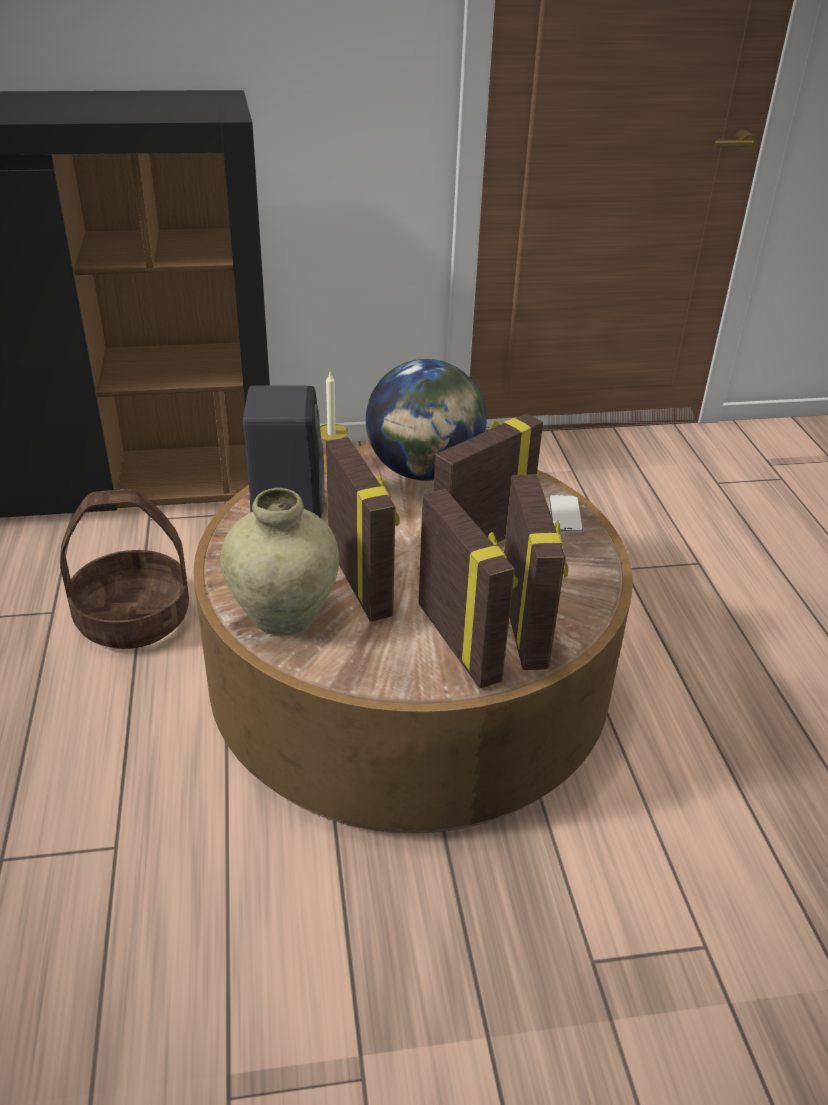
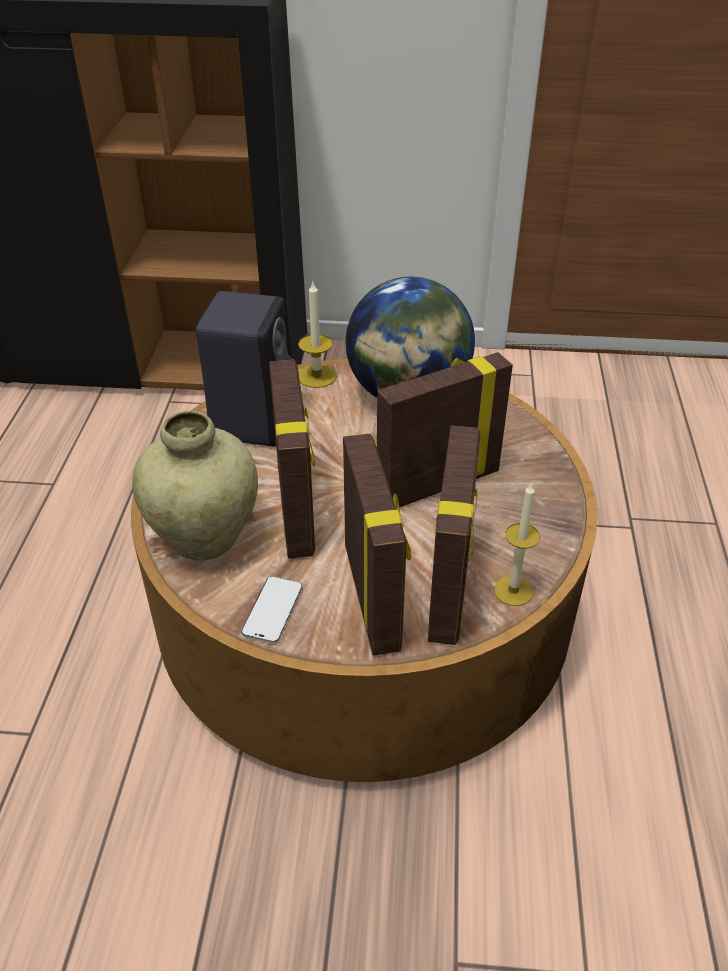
camera: 15 degrees right, 5 degrees up
basket [60,489,189,649] -> none
phone [549,495,583,533] -> phone moved to [241,576,302,644]
none -> candle [494,482,540,606]

